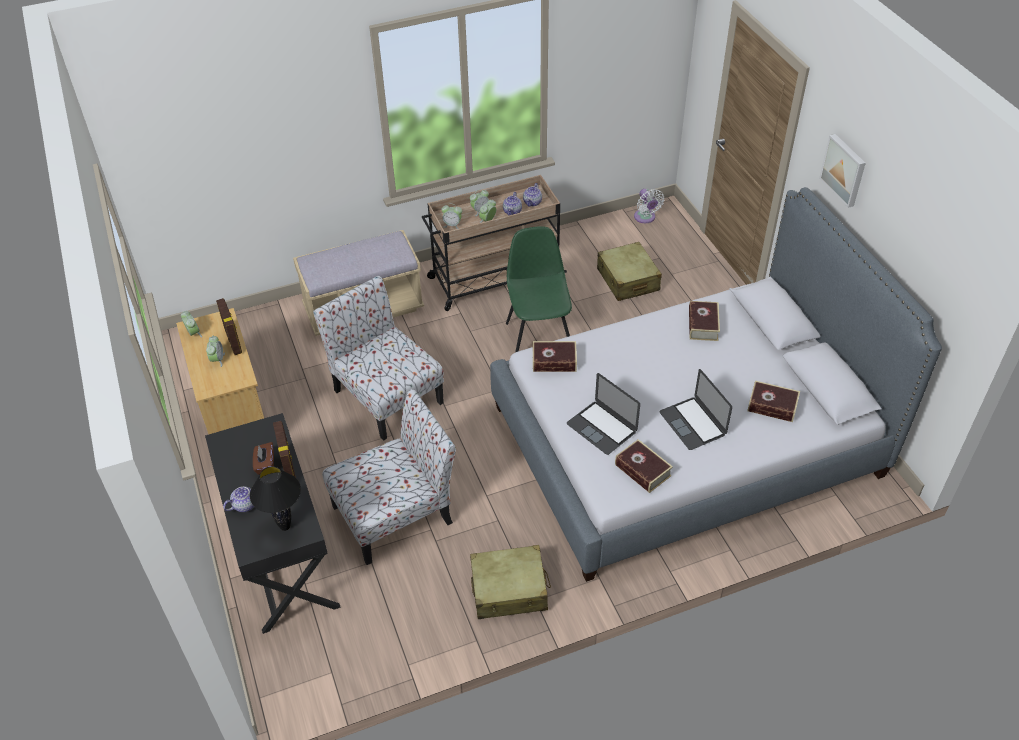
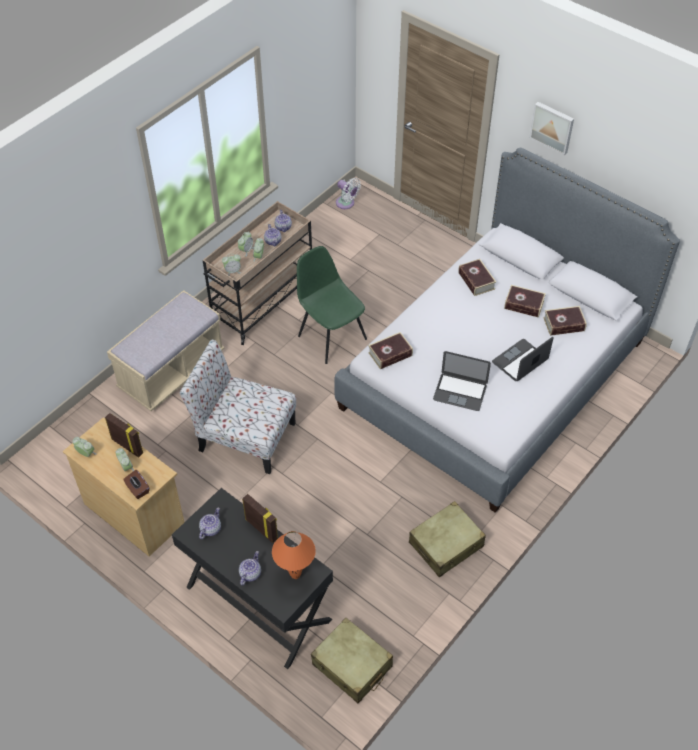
camera: 30 degrees left, 5 degrees up
black table lamp [250,467,301,531] -> orange table lamp [272,531,316,579]
brown tissue box [253,442,274,475] -> brown tissue box moved to [123,470,149,499]
chair [322,389,456,565] -> none
beige suitcase [597,242,662,301] -> beige suitcase moved to [311,618,393,703]
book [615,439,673,493] -> book moved to [504,285,546,318]
laptop [660,369,732,450] -> laptop turned 105 degrees clockwise [492,337,554,381]
none -> teapot [199,507,221,539]

